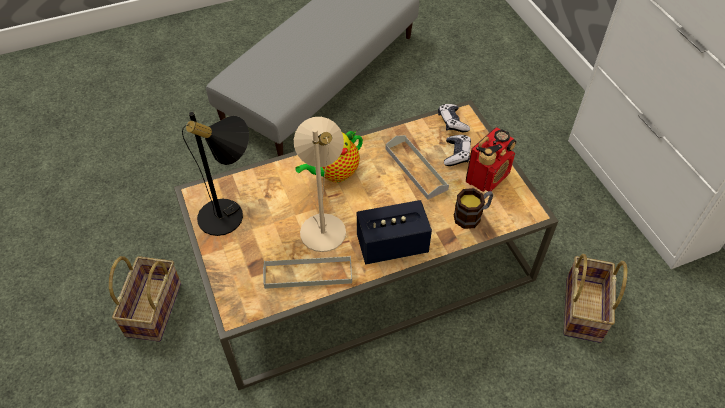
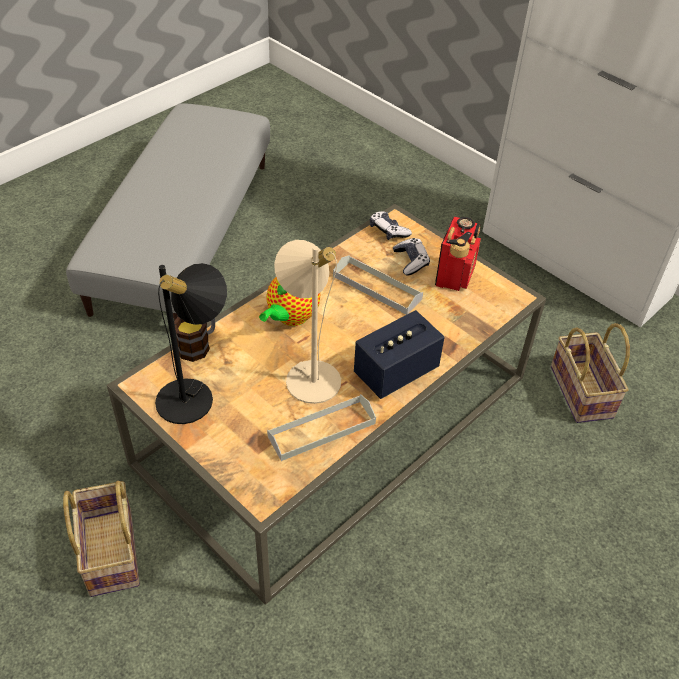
camera: 25 degrees left, 5 degrees down
mug [454,188,493,229] -> mug moved to [174,316,215,362]

